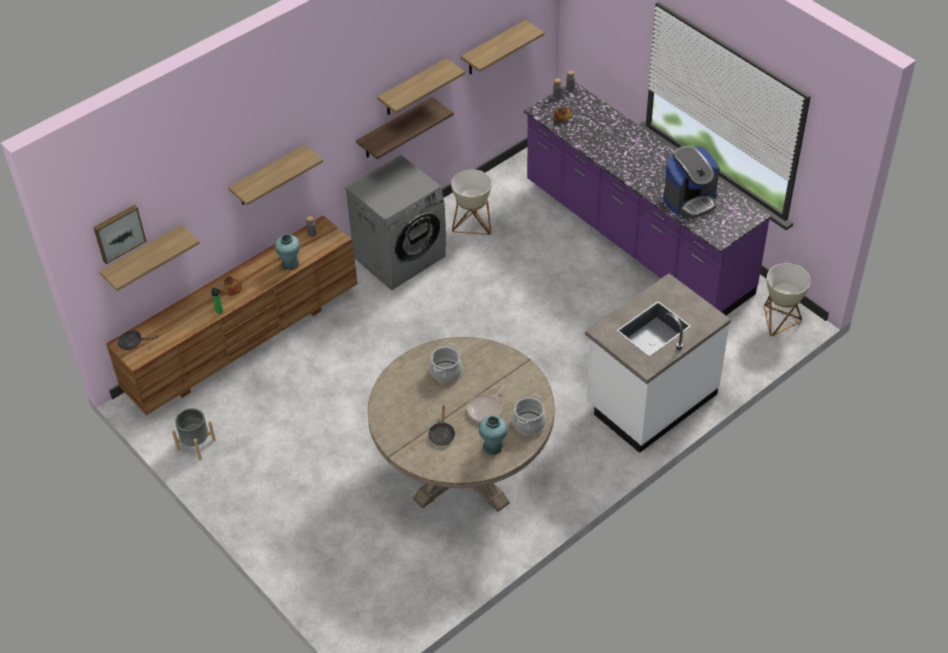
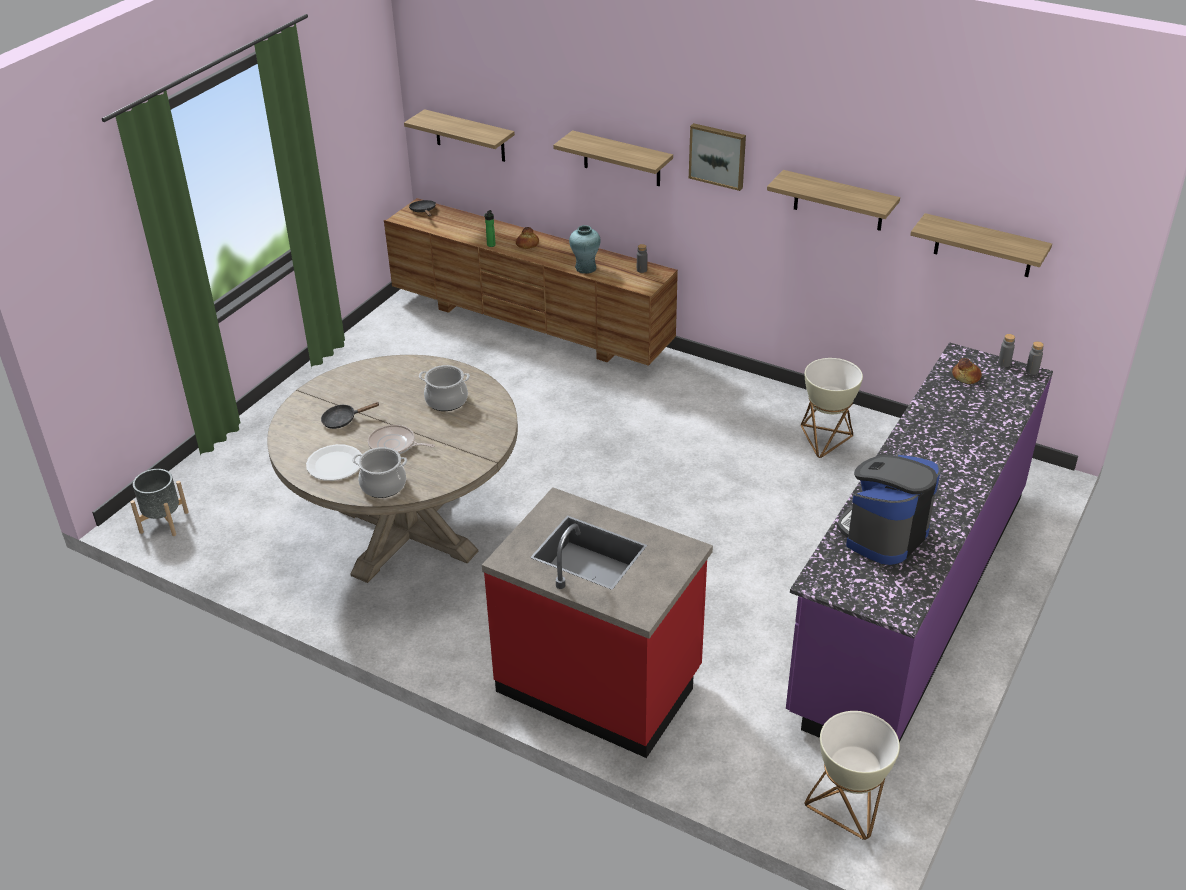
camera: 70 degrees right, 10 degrees down
picture [93,205,147,264] -> picture moved to [689,123,746,191]
grey planter [172,408,216,460] -> grey planter moved to [130,469,189,536]
grey washing machine [345,154,446,290] -> none
shelf [356,97,454,159] -> none
turquoise vase [479,415,508,455] -> white plate [306,444,362,481]
white counter [585,273,731,453] -> red counter [482,487,713,758]
coffee machine [663,146,720,218] -> coffee machine turned 90 degrees clockwise [837,455,940,565]

